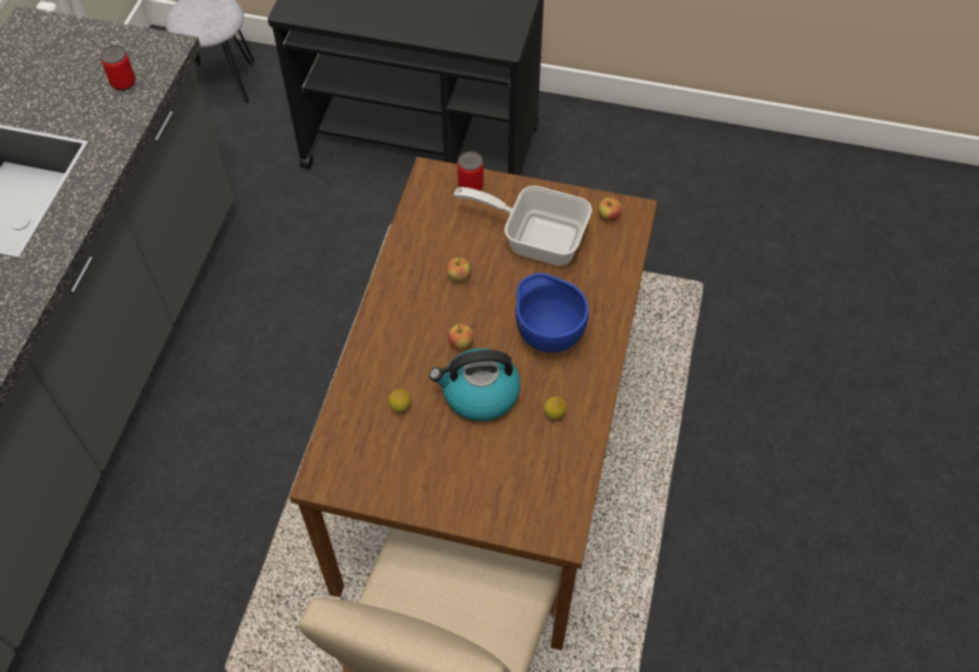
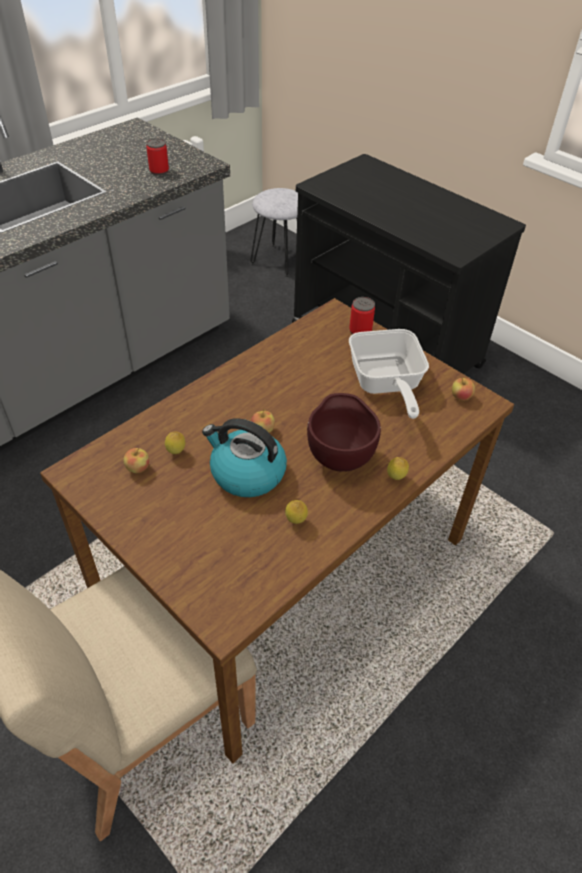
camera: 30 degrees right, 10 degrees down
apple [446,258,470,282] -> apple moved to [123,448,149,473]
frying pan [454,186,592,266] -> frying pan turned 150 degrees counterclockwise [349,329,429,419]
blue bowl [516,273,589,353] -> brown bowl [307,393,381,472]
none -> lemon [387,457,409,480]

